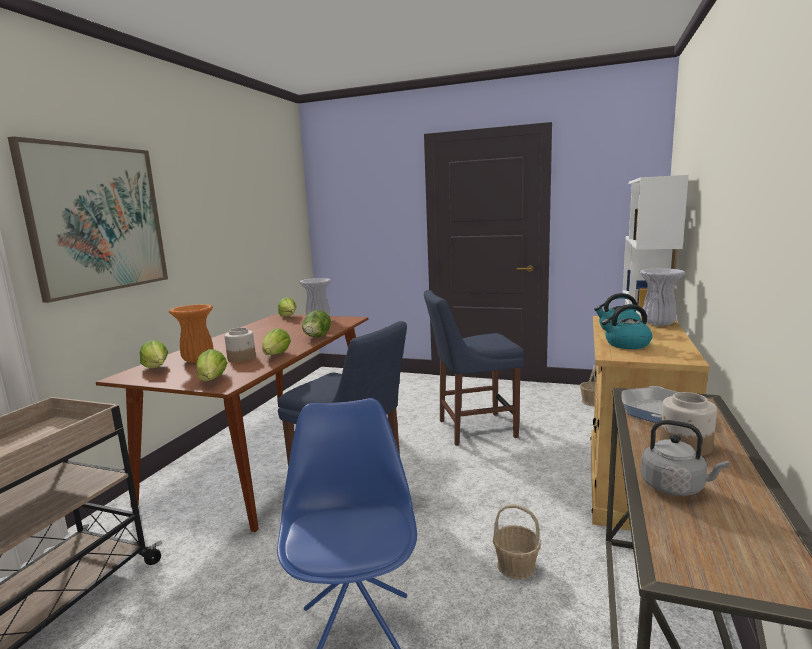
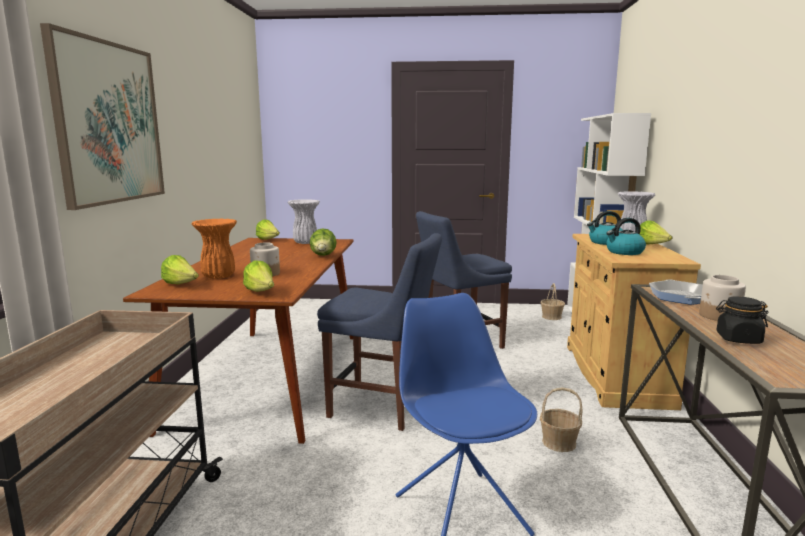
camera: 15 degrees left, 0 degrees up
lettuce [262,328,291,355] -> lettuce moved to [639,220,672,244]
grey kettle [641,420,729,496] -> black jar [716,296,769,344]

